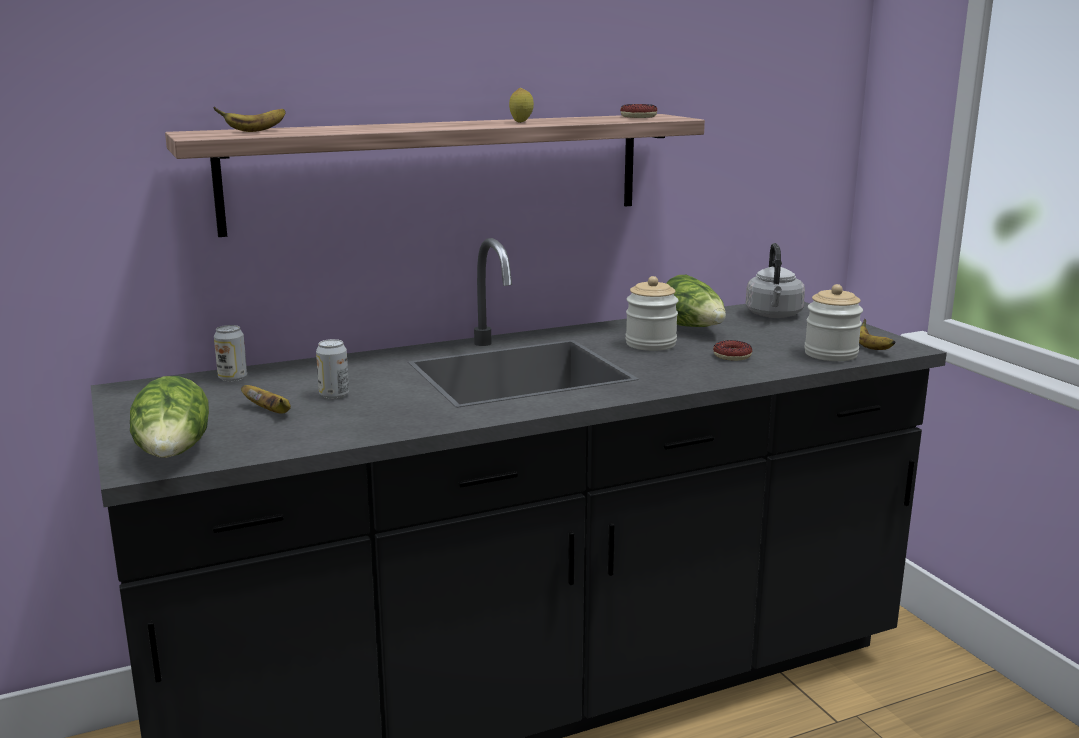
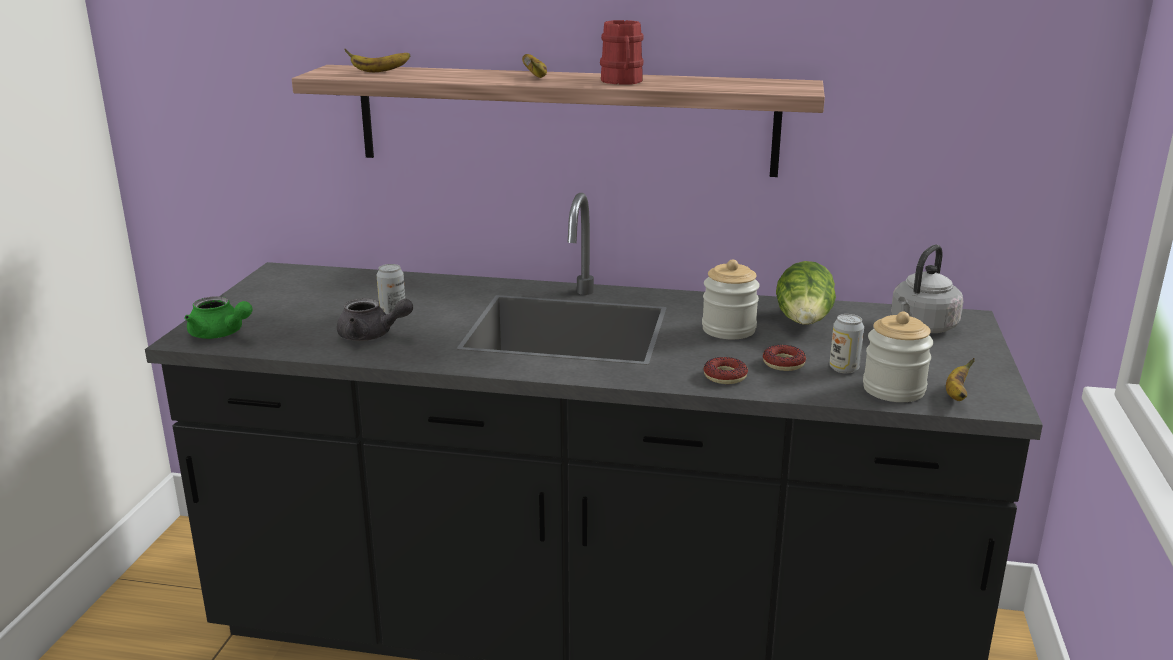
camera: 35 degrees right, 5 degrees up
lettuce [130,376,209,458] -> green teapot [184,296,253,339]
can [214,325,247,382] -> can moved to [830,314,864,374]
banana [241,385,291,414] -> banana moved to [522,54,547,78]
lemon [509,88,534,123] -> red mug [600,20,644,85]
donut [620,104,657,118] -> donut moved to [704,357,748,384]
none -> grey teapot [337,298,413,341]

